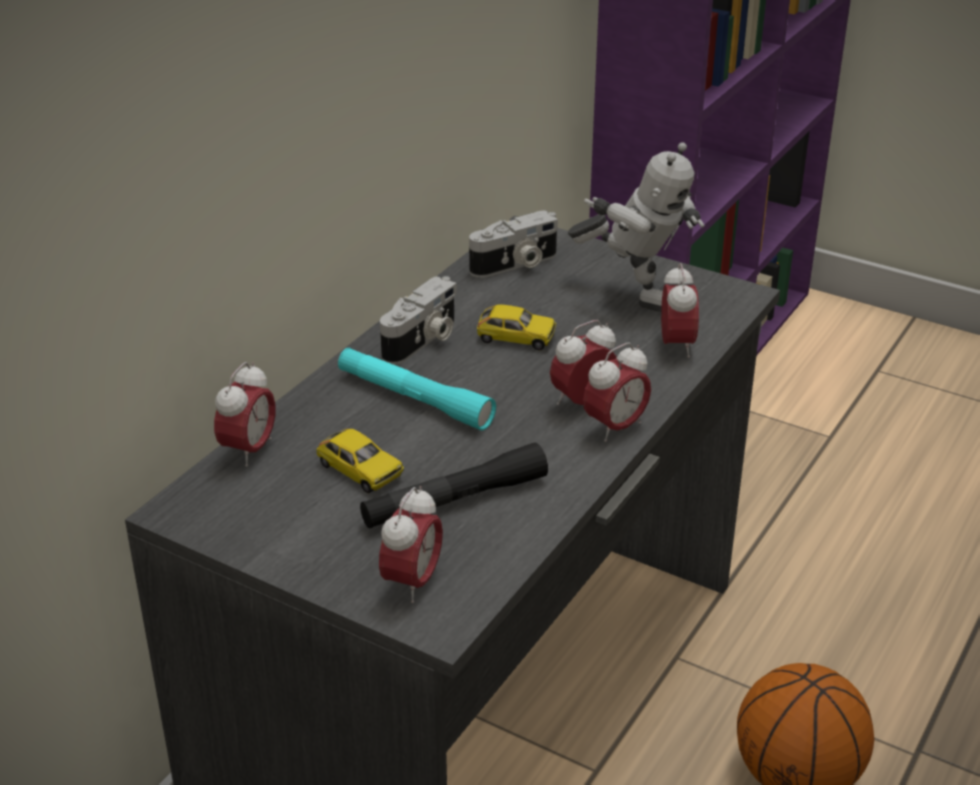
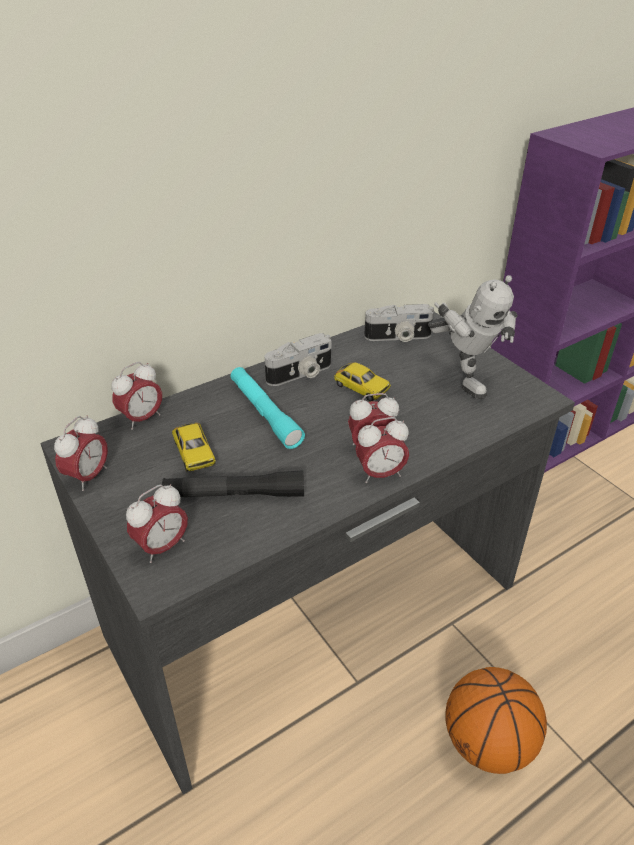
camera: 25 degrees right, 5 degrees up
alarm clock [661,263,699,358] -> alarm clock moved to [54,415,108,491]

